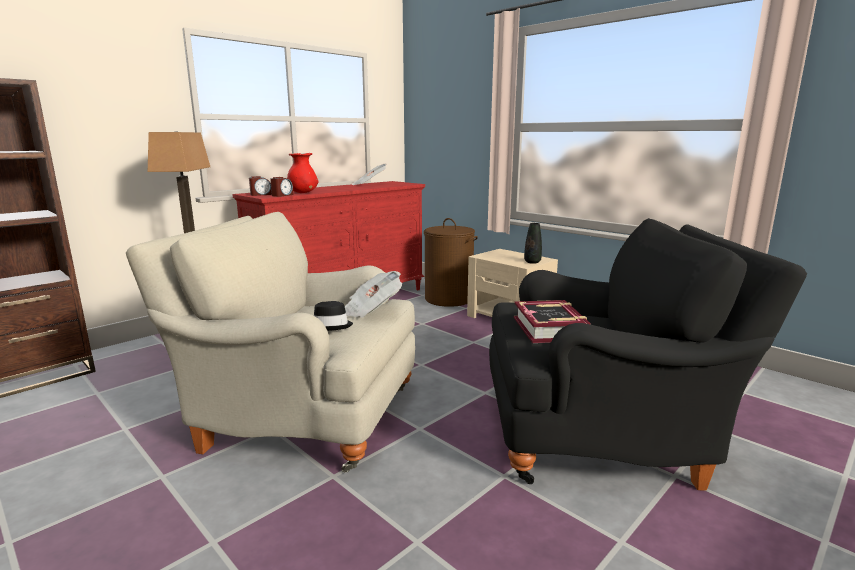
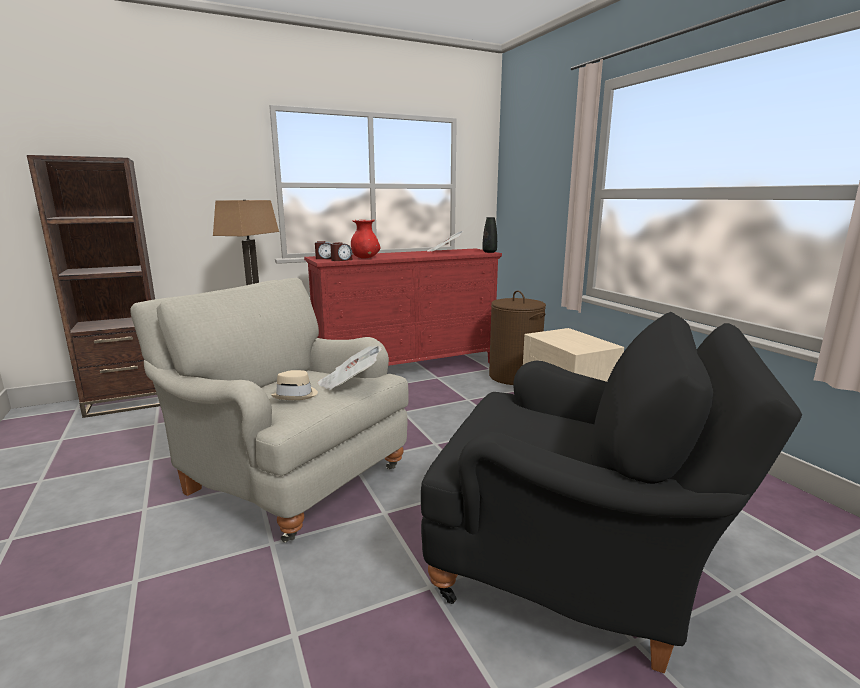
camera: 20 degrees right, 0 degrees up
black hat [314,301,353,331] -> beige hat [271,370,318,400]
book [514,300,591,343] -> none
black vase [524,223,542,264] -> black vase moved to [482,217,497,253]

